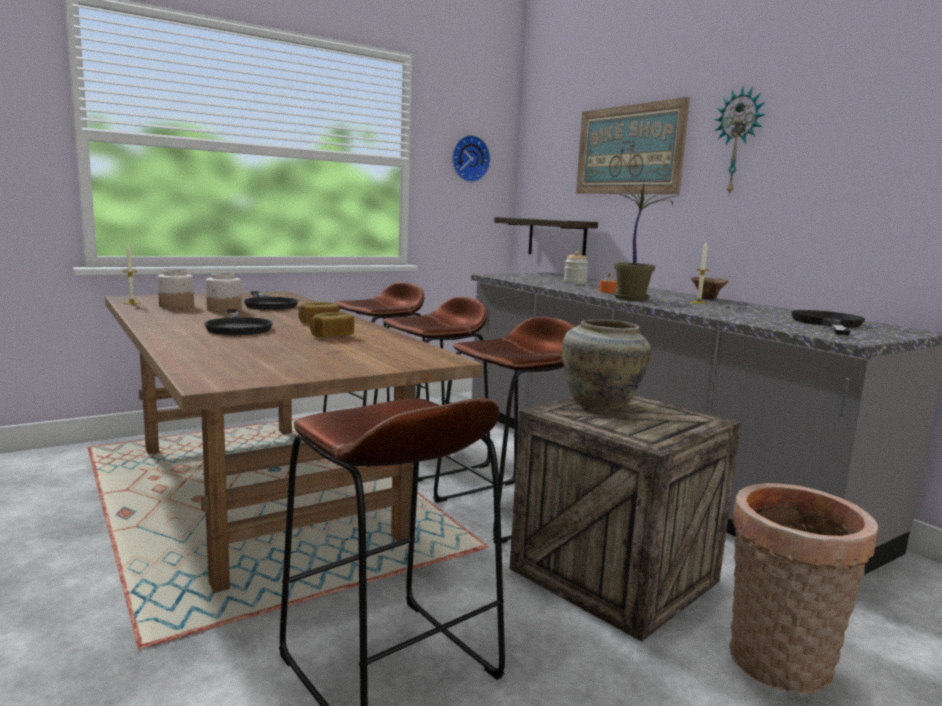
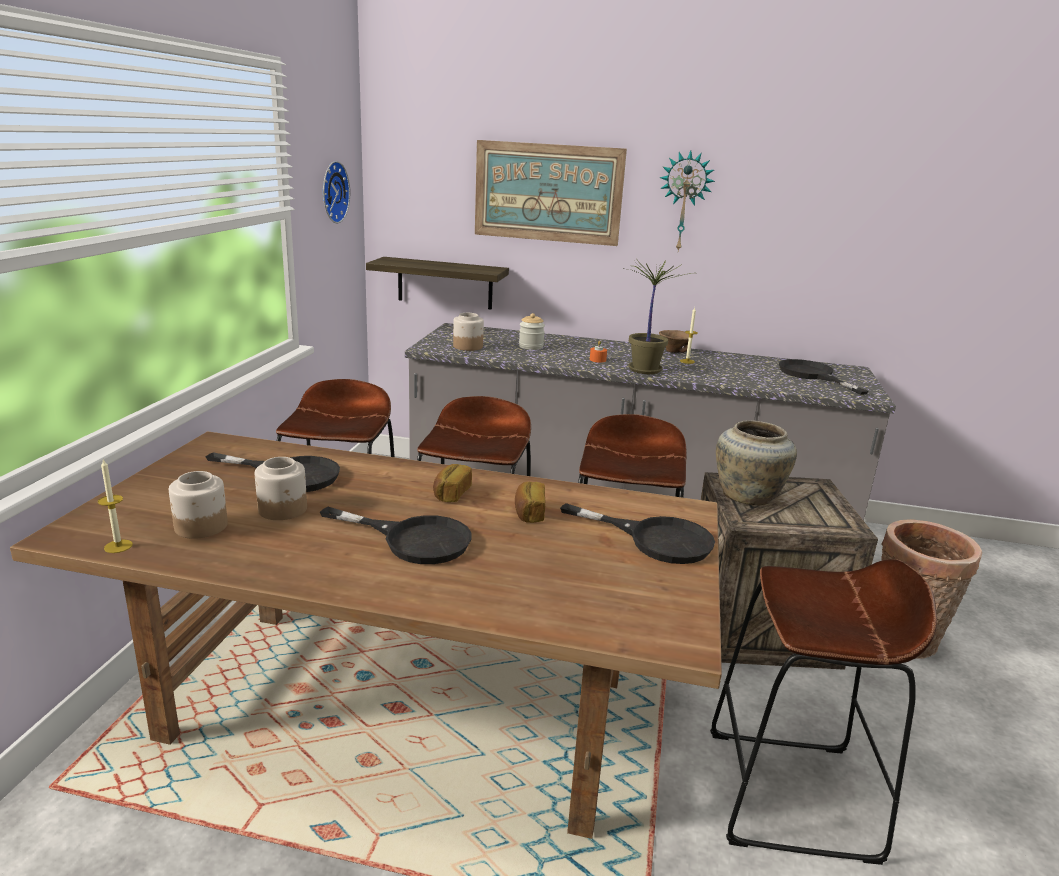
camera: 45 degrees left, 10 degrees up
none -> jar [453,313,484,351]
none -> black frying pan [560,503,715,564]

